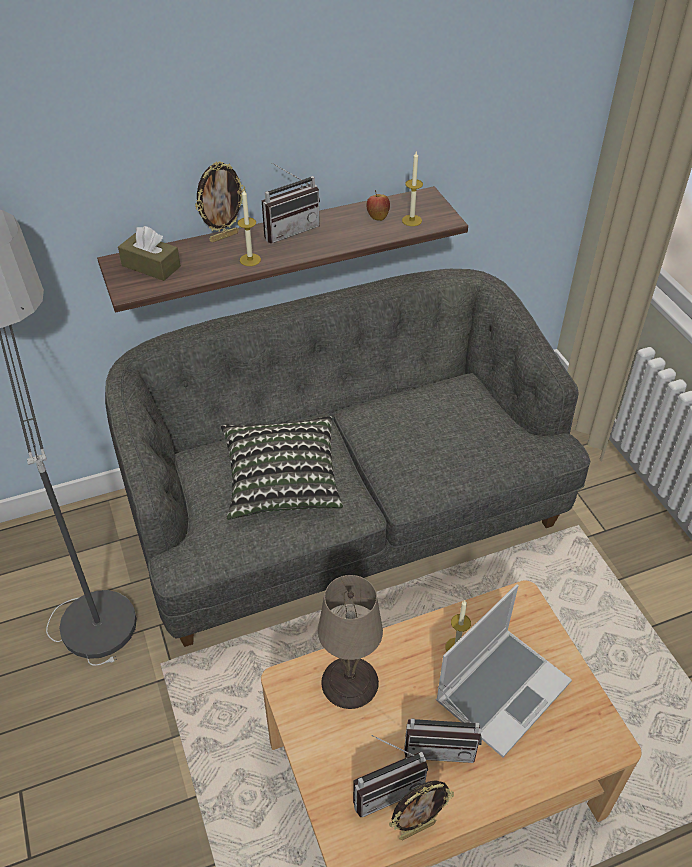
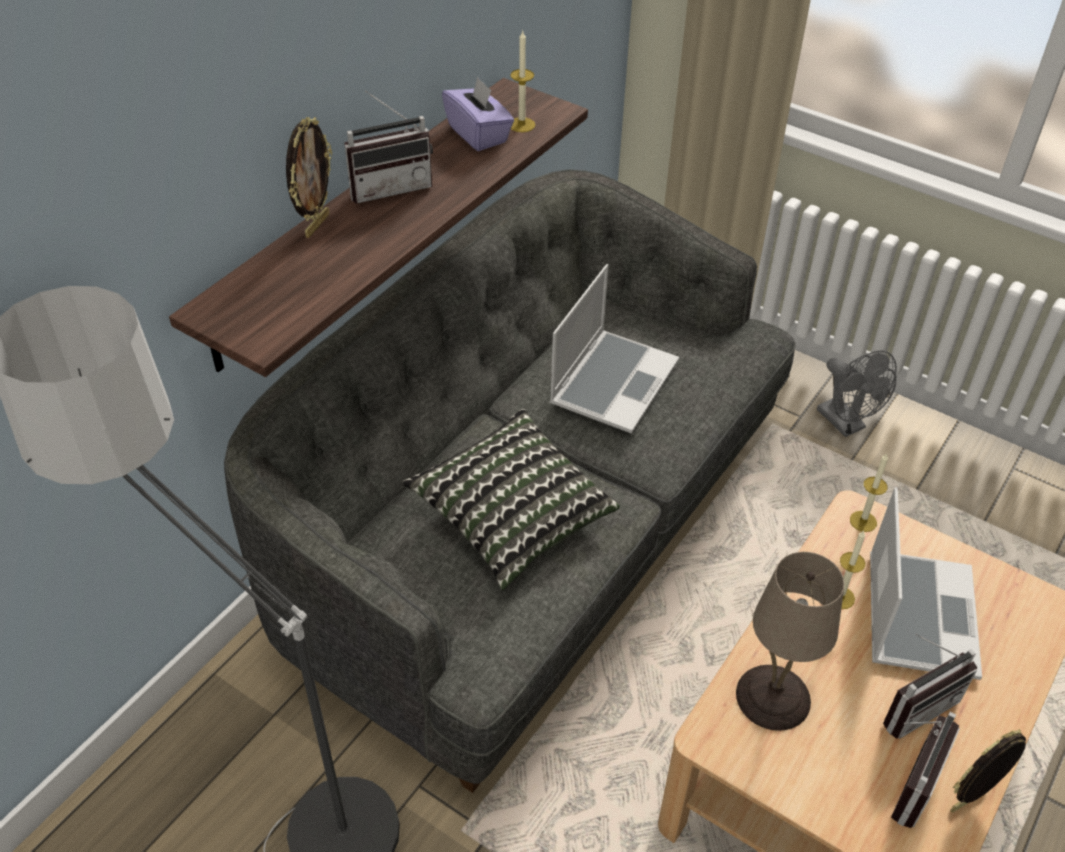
camera: 35 degrees left, 0 degrees up
brown tissue box [118,226,181,281] -> none
candle [238,190,261,266] -> candle moved to [850,453,888,532]
radio [262,163,320,243] -> radio turned 45 degrees clockwise [344,91,433,204]
apple [366,190,390,221] -> purple tissue box [442,77,514,151]
picture frame [389,780,454,840] -> picture frame turned 150 degrees counterclockwise [950,729,1026,812]
none -> laptop [550,264,679,434]
none -> grey fan [817,350,897,437]

